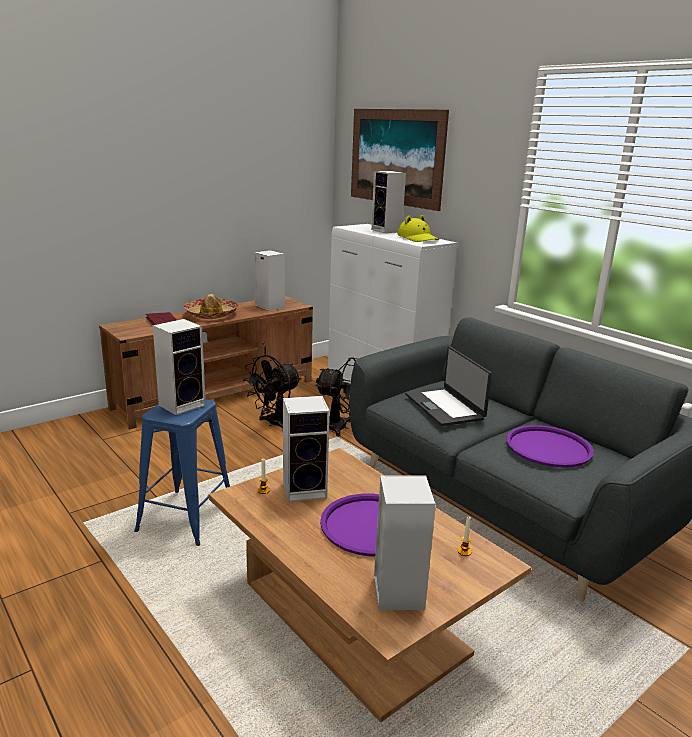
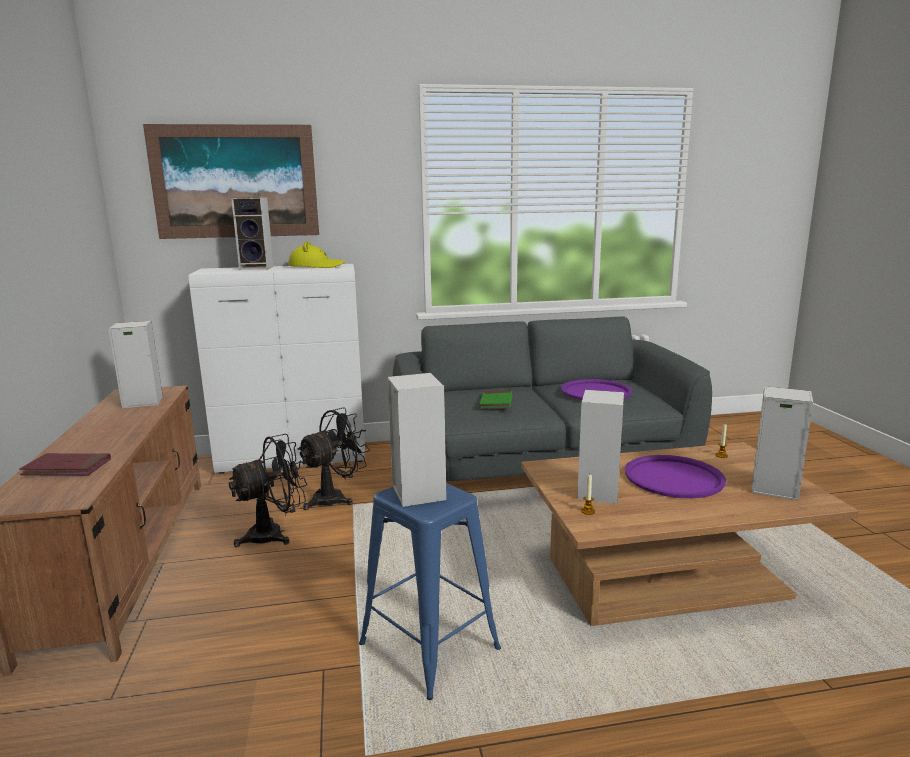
camera: 60 degrees left, 5 degrees down
hat [184,294,239,319] -> none
black fan [243,355,301,429] -> black fan turned 105 degrees counterclockwise [229,434,307,547]
laptop [405,346,492,426] -> green book [479,391,512,408]

